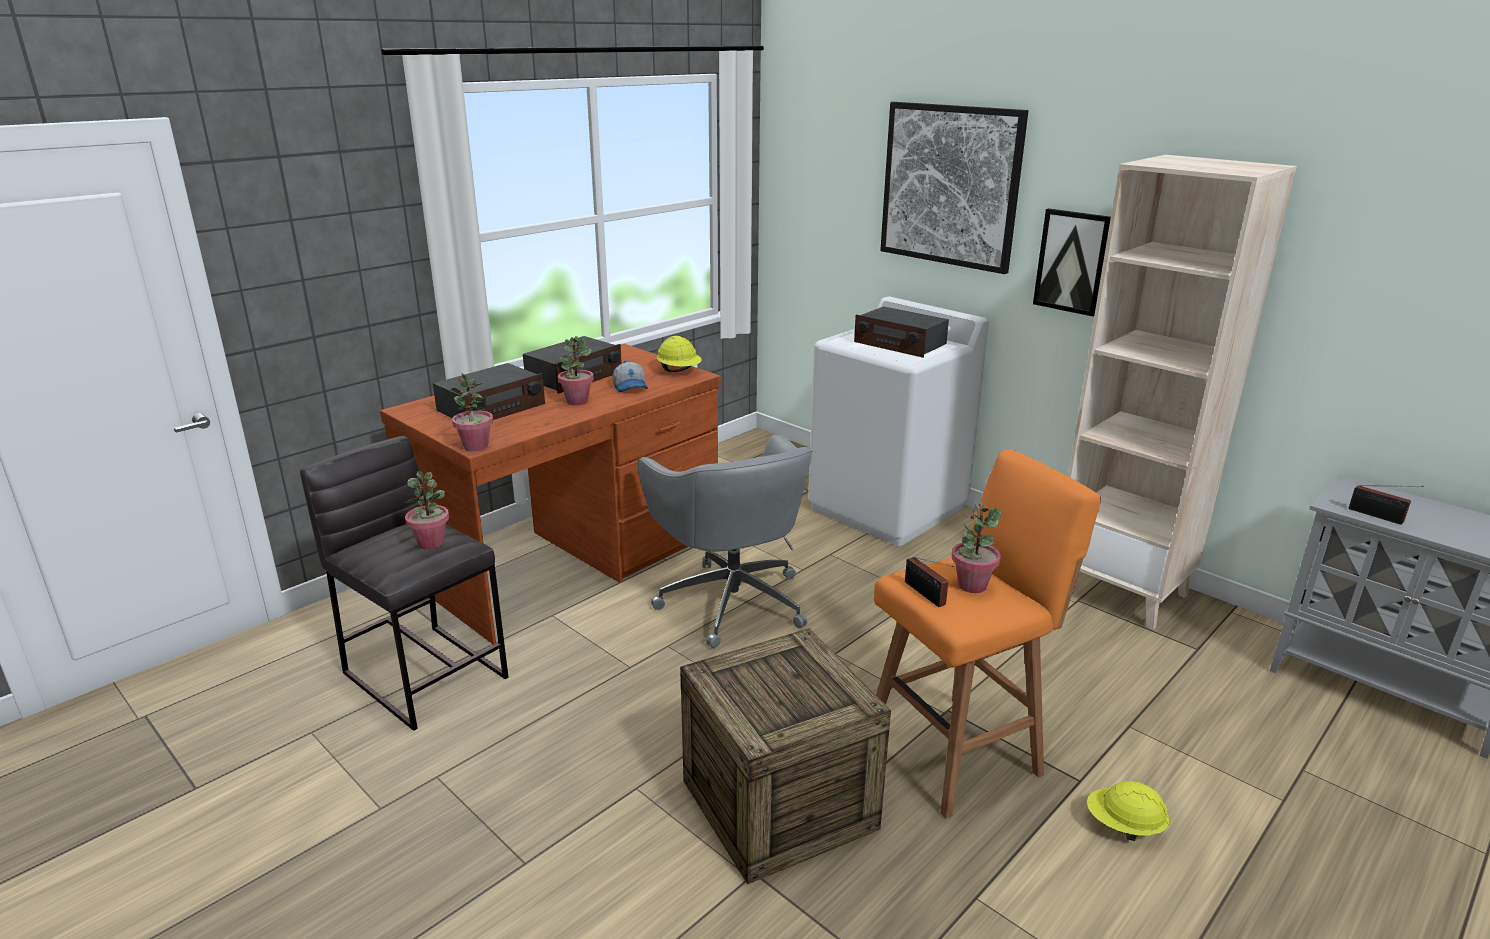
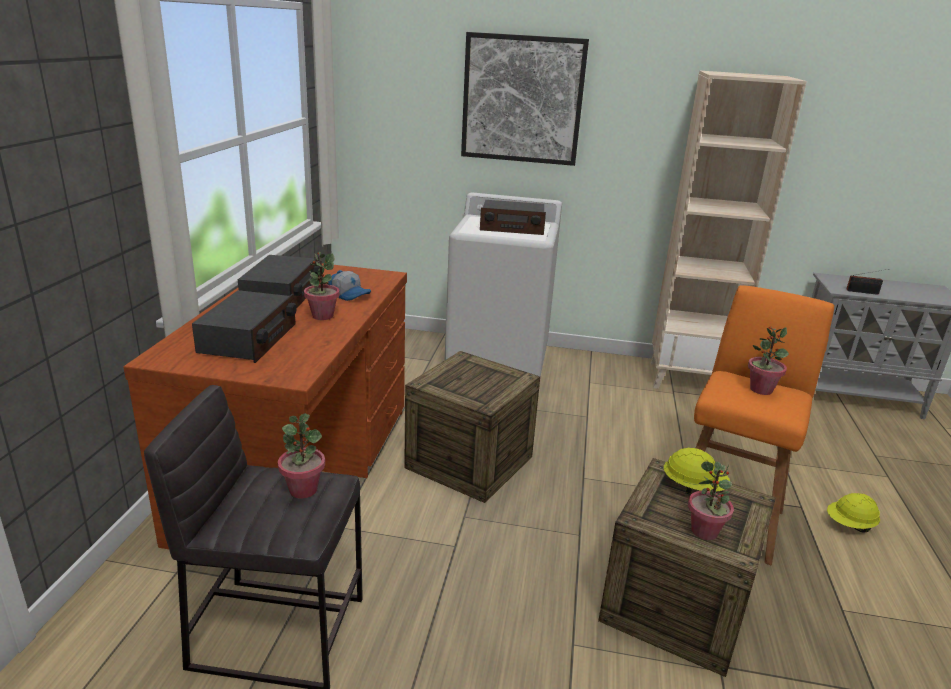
camera: 35 degrees left, 0 degrees up
potted plant [450,373,493,451] -> potted plant moved to [688,461,734,540]
grey office chair [638,435,813,648] -> crate [404,351,540,503]
yellow hard hat [656,336,702,372] -> yellow hard hat moved to [664,448,730,495]
radio [905,557,953,607] -> none
picture [1033,208,1111,317] -> none

